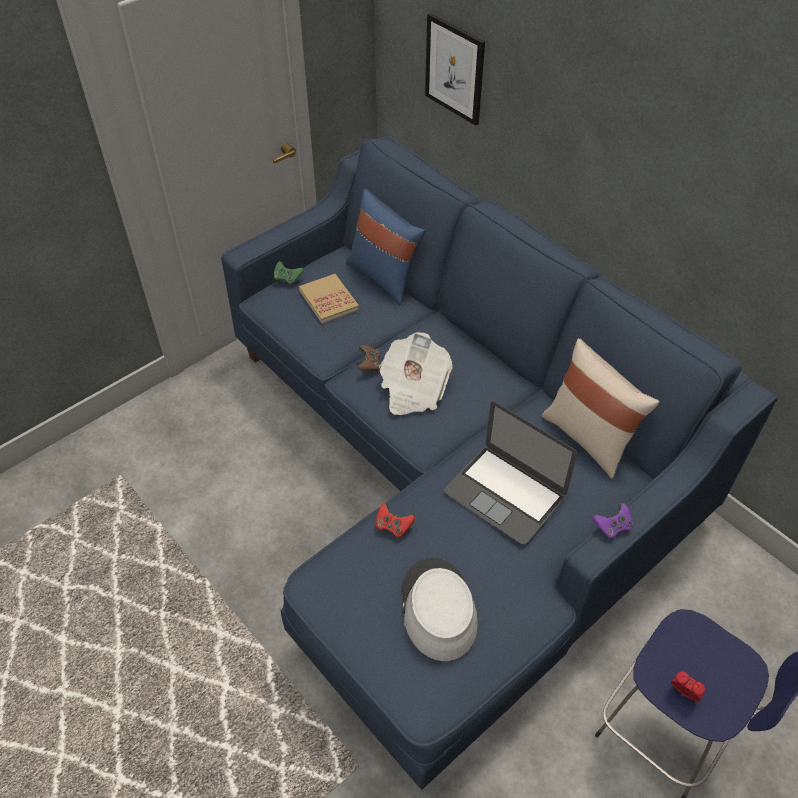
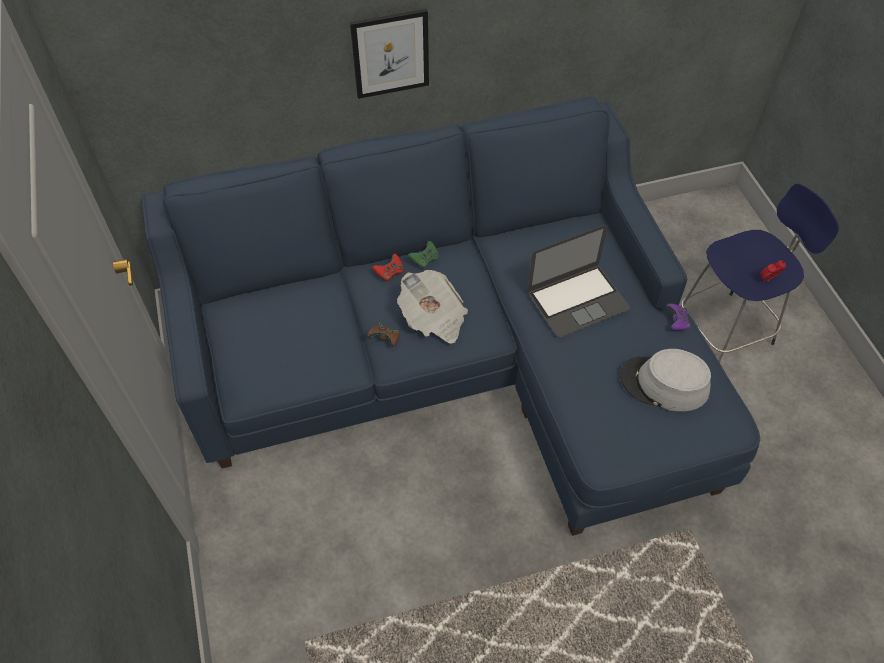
camera: 65 degrees left, 5 degrees up
green game controller [274,261,304,286] -> green game controller moved to [408,241,439,268]
book [299,274,359,324] -> none
blue pillow [346,189,425,305] -> none
red game controller [376,503,415,537] -> red game controller moved to [372,254,404,281]
picture [425,13,485,126] -> picture moved to [350,9,429,99]
beige pillow [542,338,659,479] -> none
purple game controller [592,503,633,538] -> purple game controller moved to [666,304,690,330]

